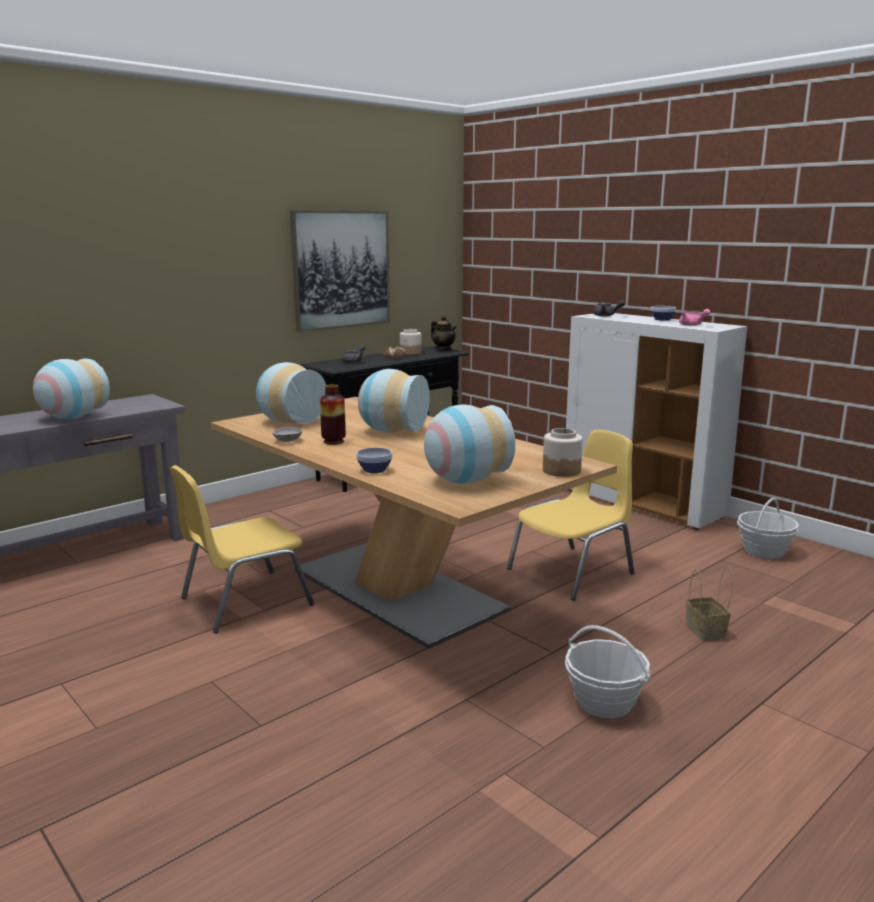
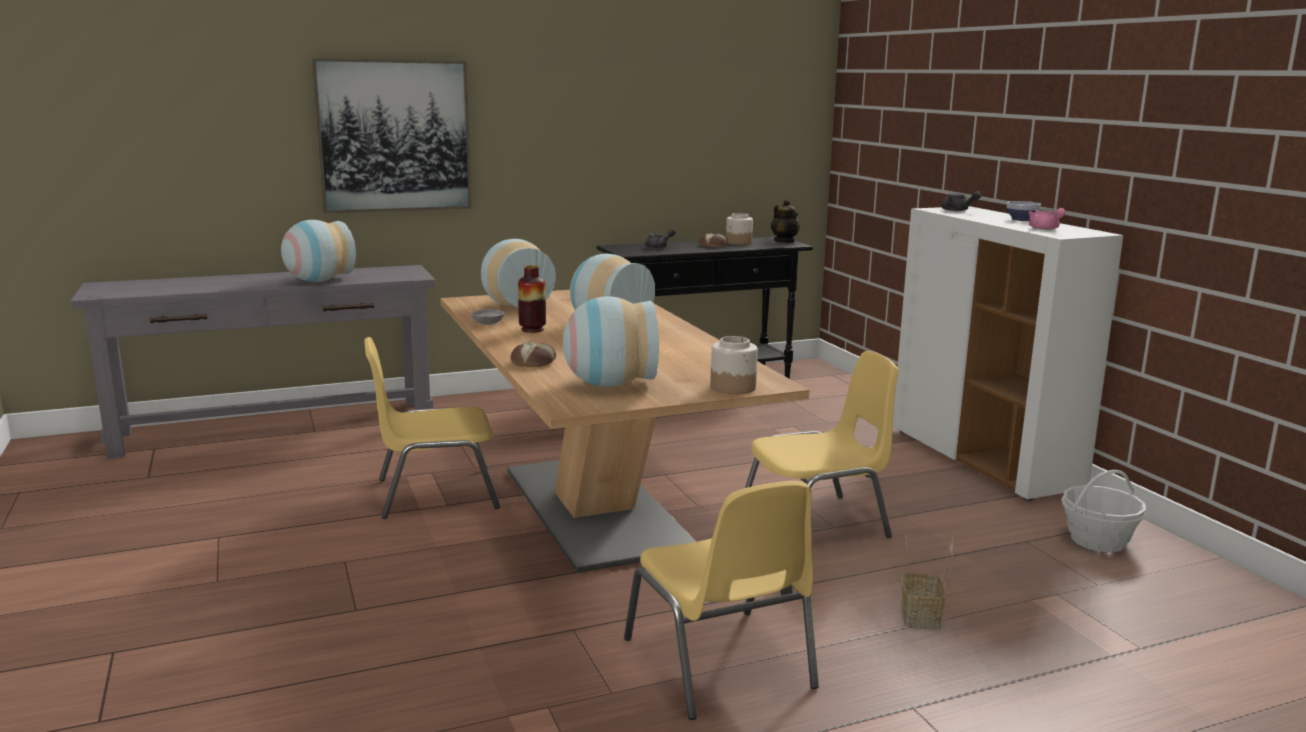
camera: 20 degrees right, 0 degrees up
picture [290,210,390,332] -> picture moved to [312,58,472,213]
bowl [356,447,393,473] -> bread [511,341,556,367]
basket [565,625,651,718] -> yellow chair [624,481,819,720]

